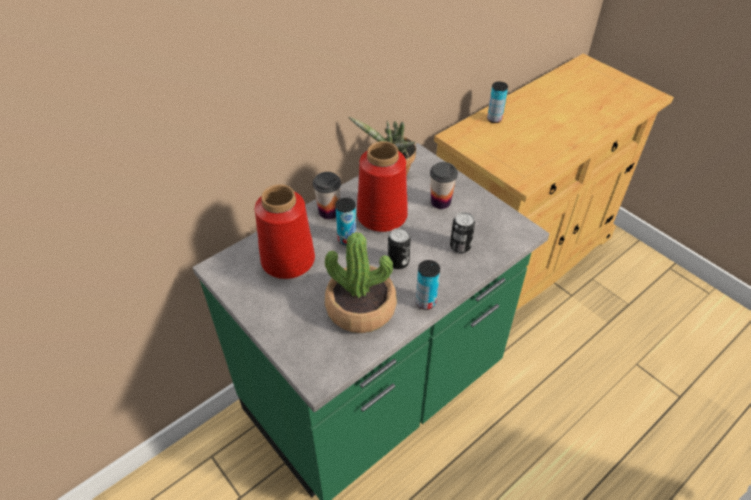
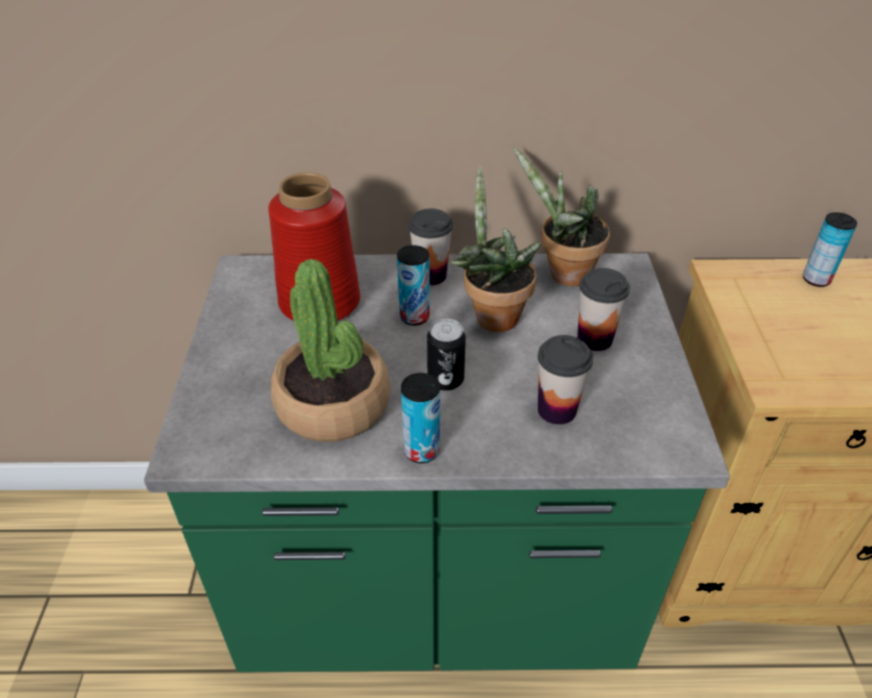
camera: 40 degrees right, 5 degrees down
red vase [357,141,408,232] -> potted plant [449,166,541,332]
can [450,212,475,253] -> cup [538,335,593,425]

